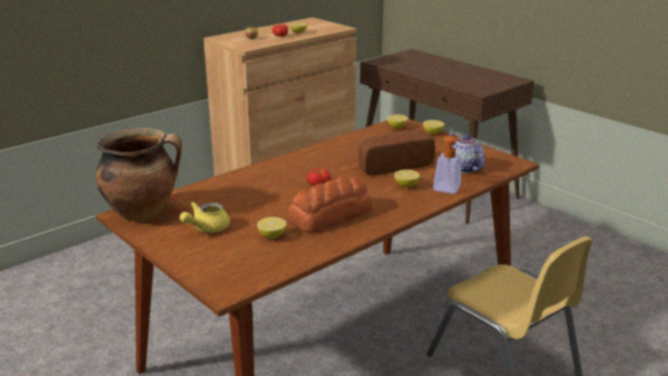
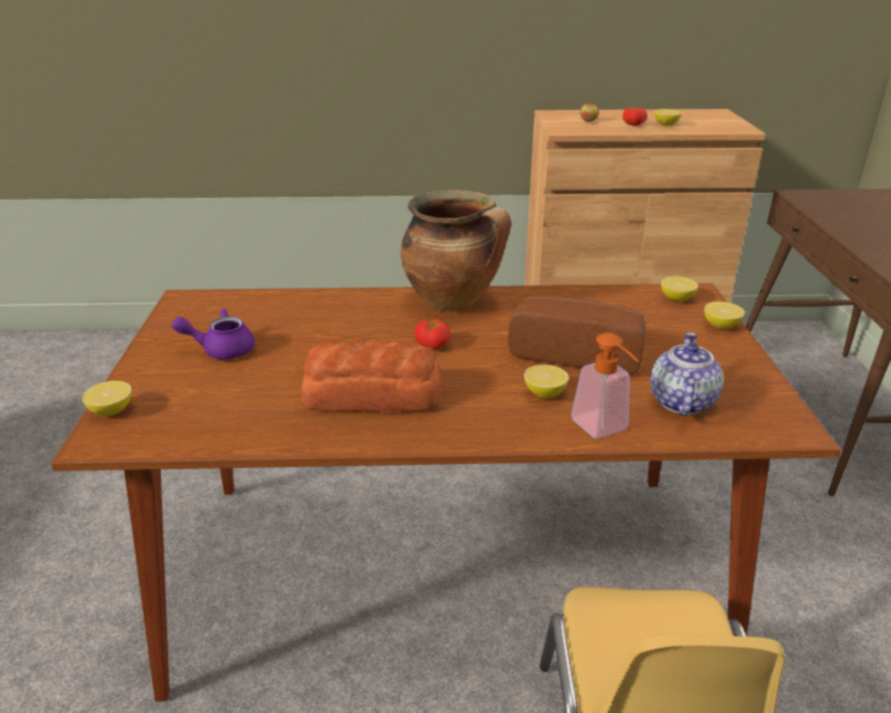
camera: 40 degrees right, 5 degrees up
cooking pot [96,128,182,221] -> cooking pot moved to [401,190,511,312]
yellow teapot [180,202,230,233] -> purple teapot [172,308,255,359]
lemon [257,217,287,238] -> lemon moved to [82,381,132,416]

